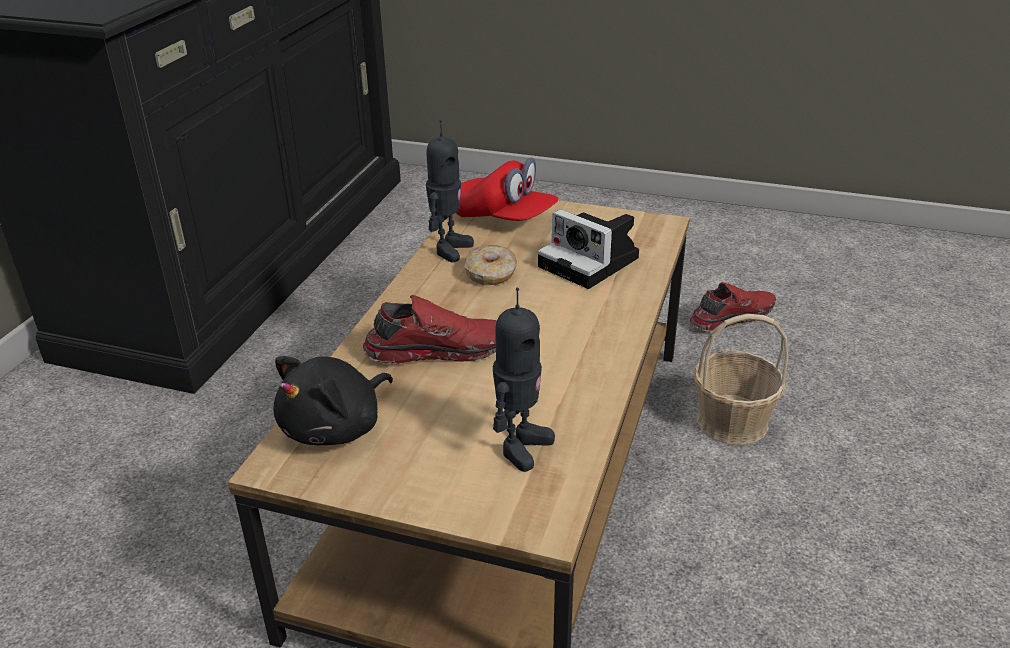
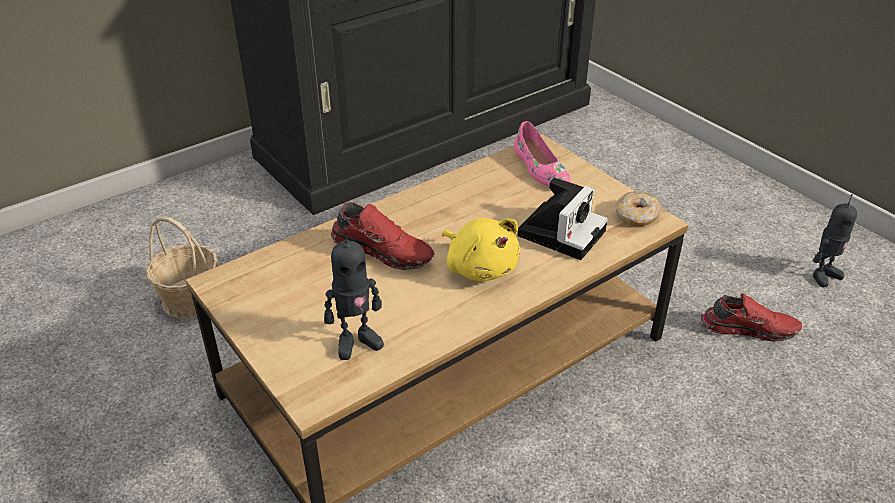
camera: 35 degrees right, 5 degrees up
black plush toy [273,356,393,445] -> none
toy robot [426,120,474,262] -> toy robot moved to [813,194,857,287]
red cap [457,158,559,221] -> pink shoe [514,121,571,187]
donut [464,245,517,285] -> donut moved to [615,191,662,226]
camera [538,209,639,289] -> camera turned 135 degrees counterclockwise [517,178,608,260]
basket [694,314,789,445] -> basket moved to [146,216,219,319]
none -> yellow plush toy [442,218,520,282]

